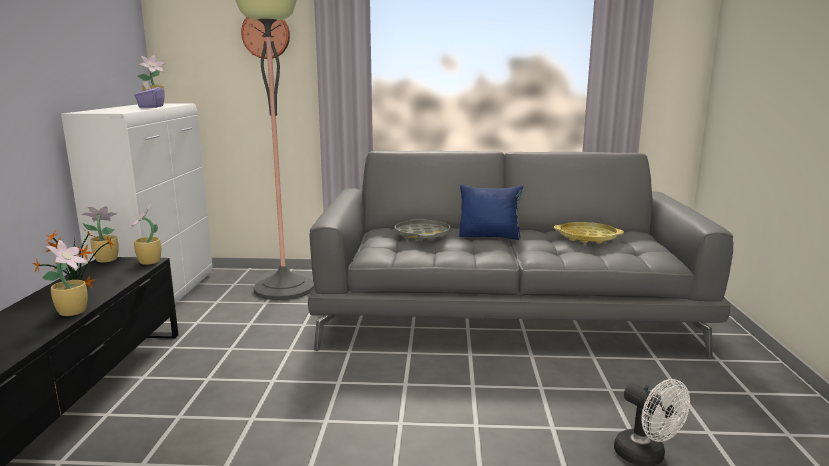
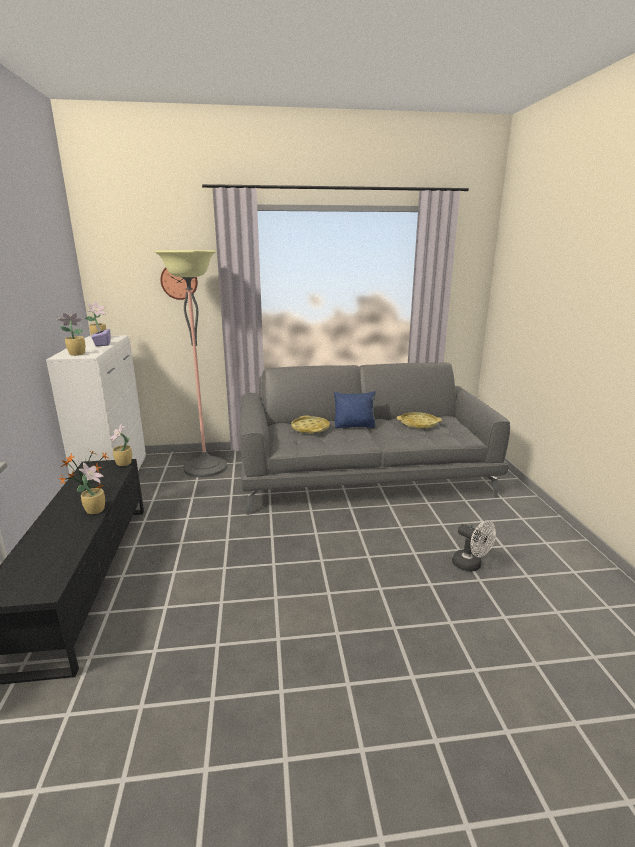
camera: 10 degrees left, 5 degrees up
potted plant [82,206,119,263] -> potted plant moved to [57,313,85,356]
grey tray [394,219,451,241] -> yellow tray [291,416,330,434]

